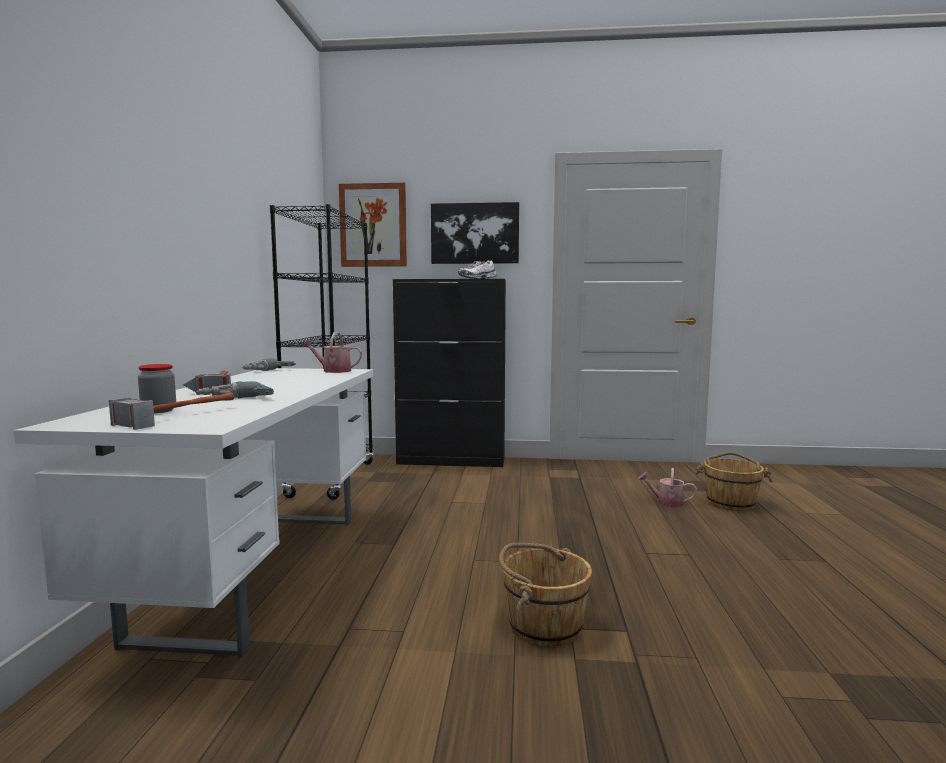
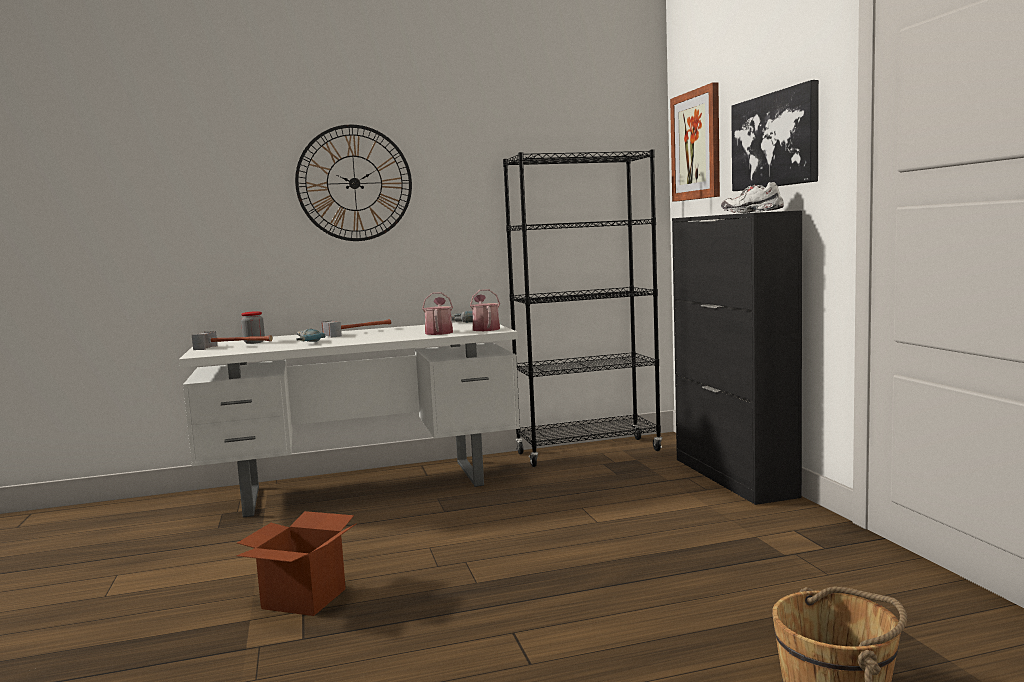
camera: 70 degrees right, 0 degrees up
brown bucket [499,543,592,647] -> cardboard box [236,511,357,616]
watering can [638,468,697,507] -> watering can moved to [422,292,453,335]
none -> wall clock [295,125,412,241]

